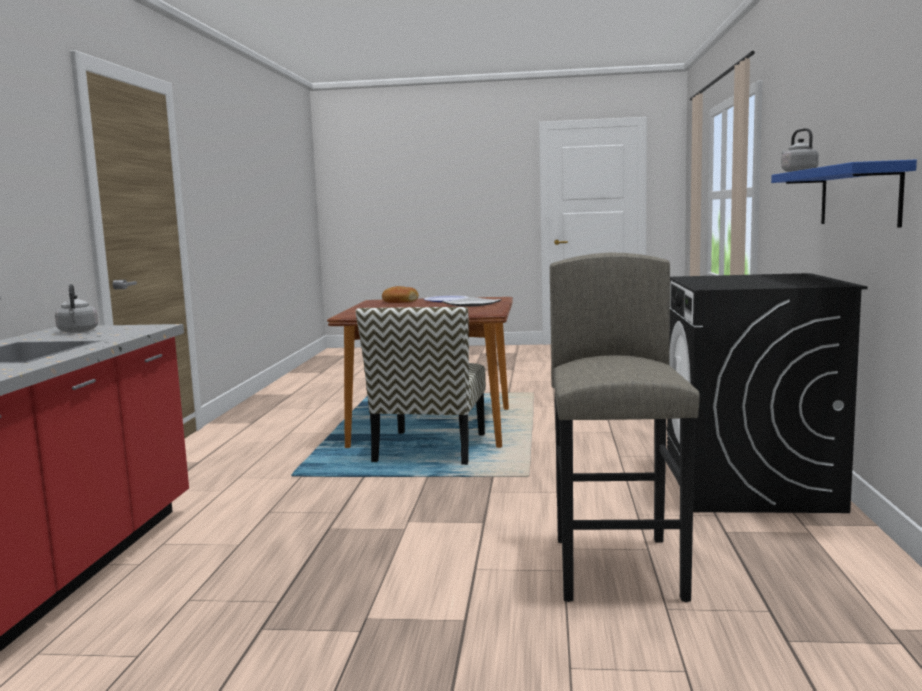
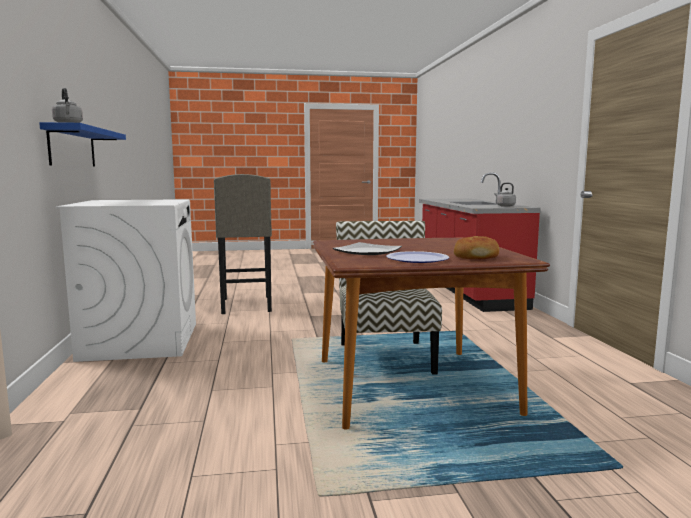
camera: 165 degrees right, 0 degrees up
black washing machine [667,273,868,513] -> white washing machine [55,199,196,362]

